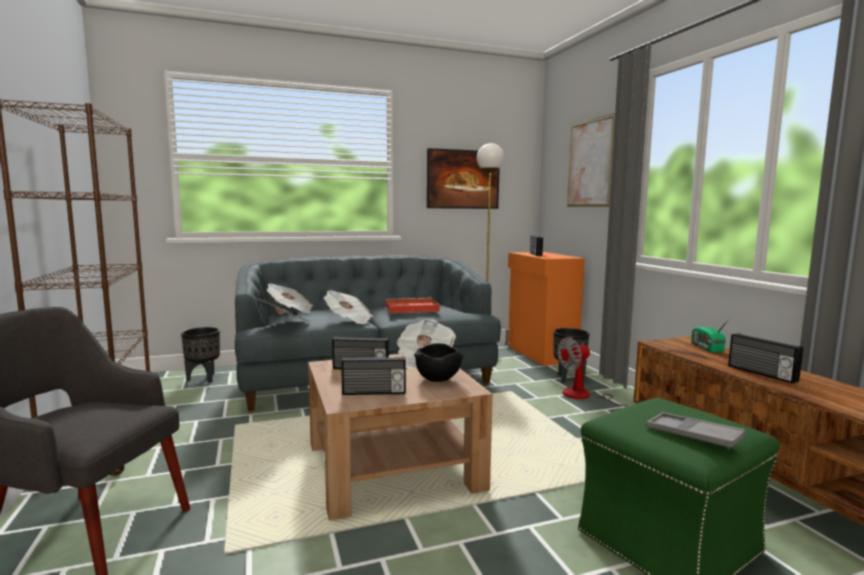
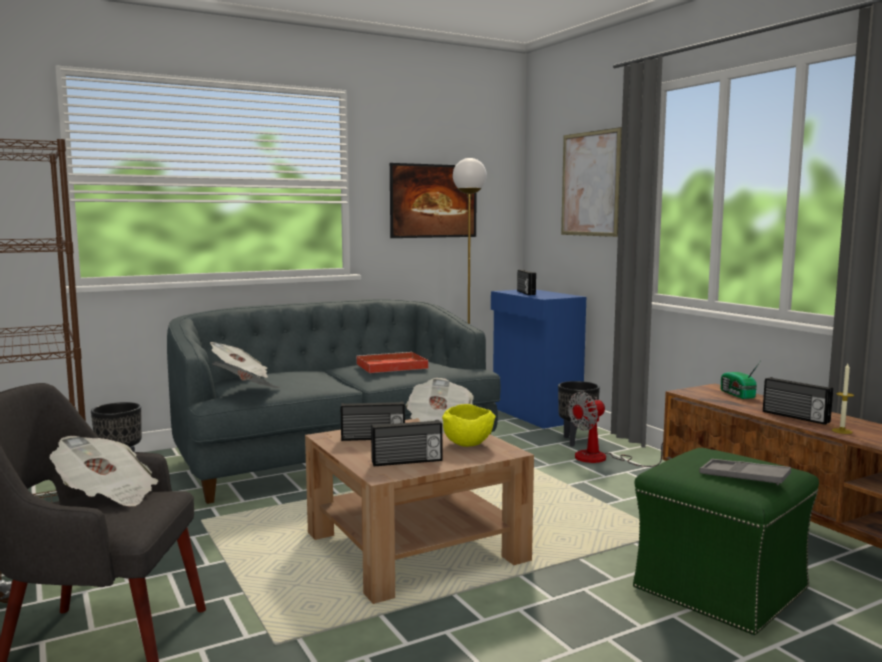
camera: 10 degrees left, 0 degrees up
newspaper [324,291,373,324] -> newspaper moved to [50,436,158,506]
black bowl [414,343,463,382] -> yellow bowl [442,404,496,447]
orange cabinet [506,252,585,366] -> blue cabinet [491,290,586,429]
none -> candle [832,364,854,434]

